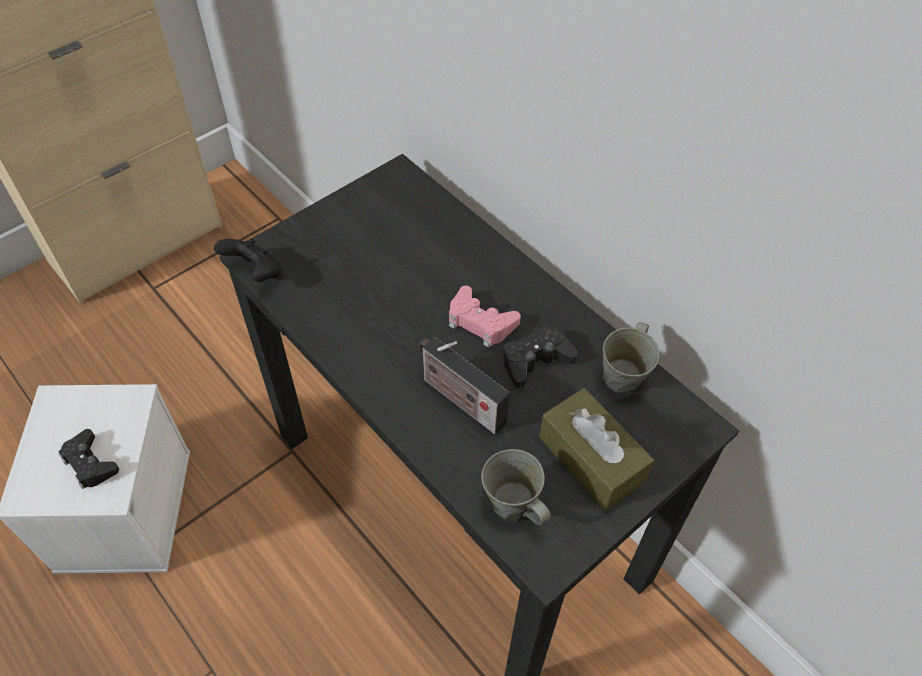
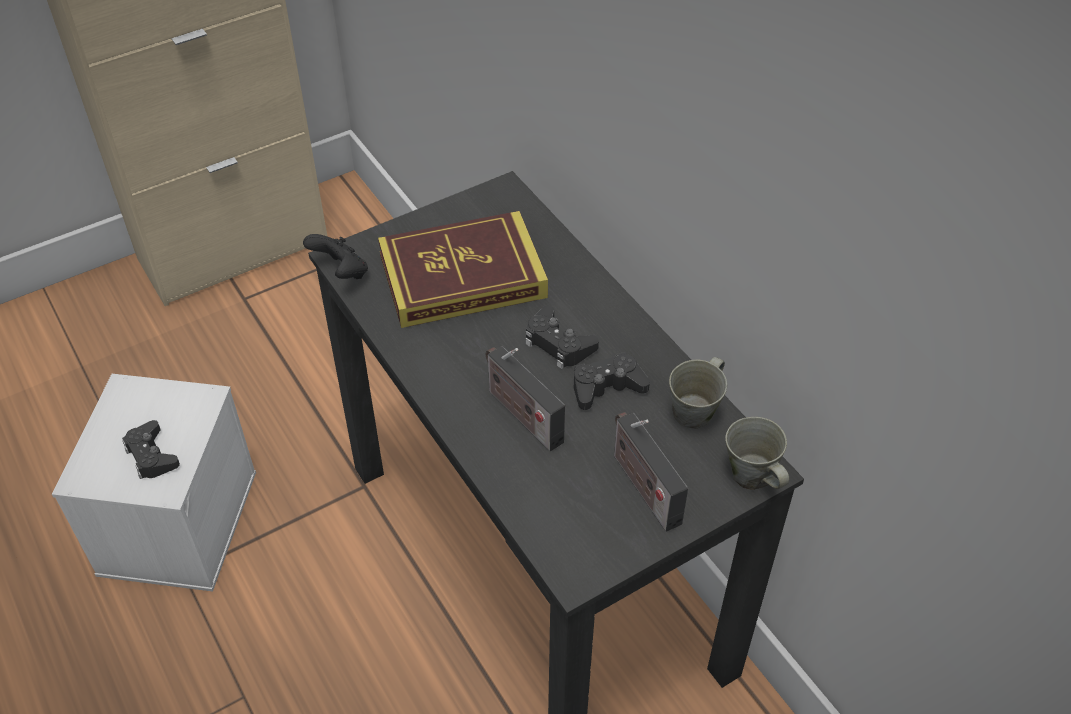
camera: 10 degrees right, 5 degrees down
pink game controller [449,286,521,348] -> black game controller [525,306,599,369]
grey mug [481,449,551,526] -> grey mug moved to [725,417,789,490]
brown tissue box [539,388,654,511] -> radio [614,412,688,531]
none -> book [378,211,548,328]

